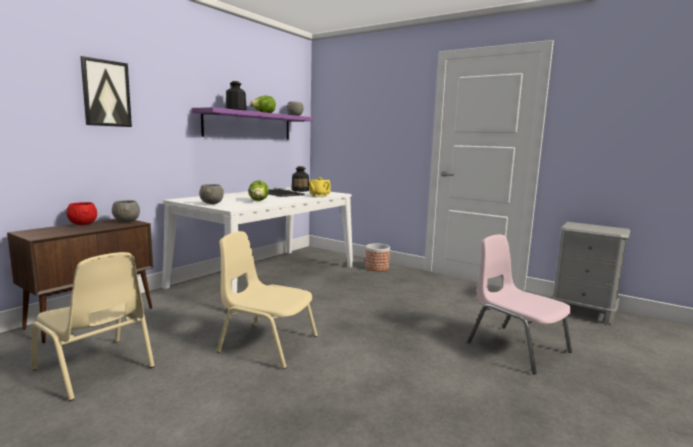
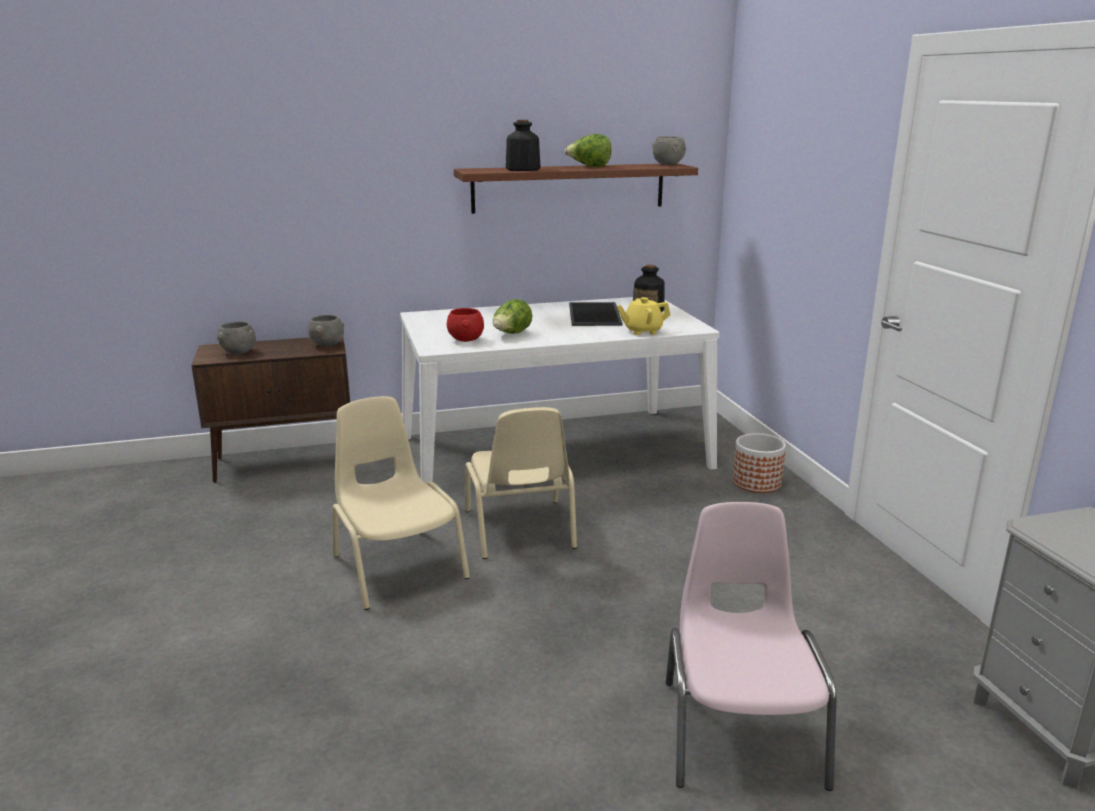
camera: 40 degrees right, 10 degrees up
beige chair [32,252,155,401] -> beige chair moved to [465,407,577,559]
red bowl [66,202,97,225] -> red bowl moved to [447,308,484,342]
picture [80,56,132,127] -> none
purple shelf [192,107,313,139] -> brown shelf [454,163,698,214]
grey bowl [199,184,224,204] -> grey bowl moved to [217,321,256,354]

